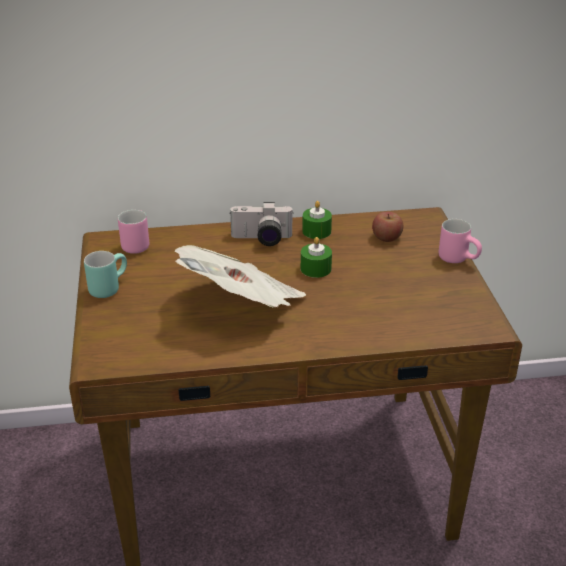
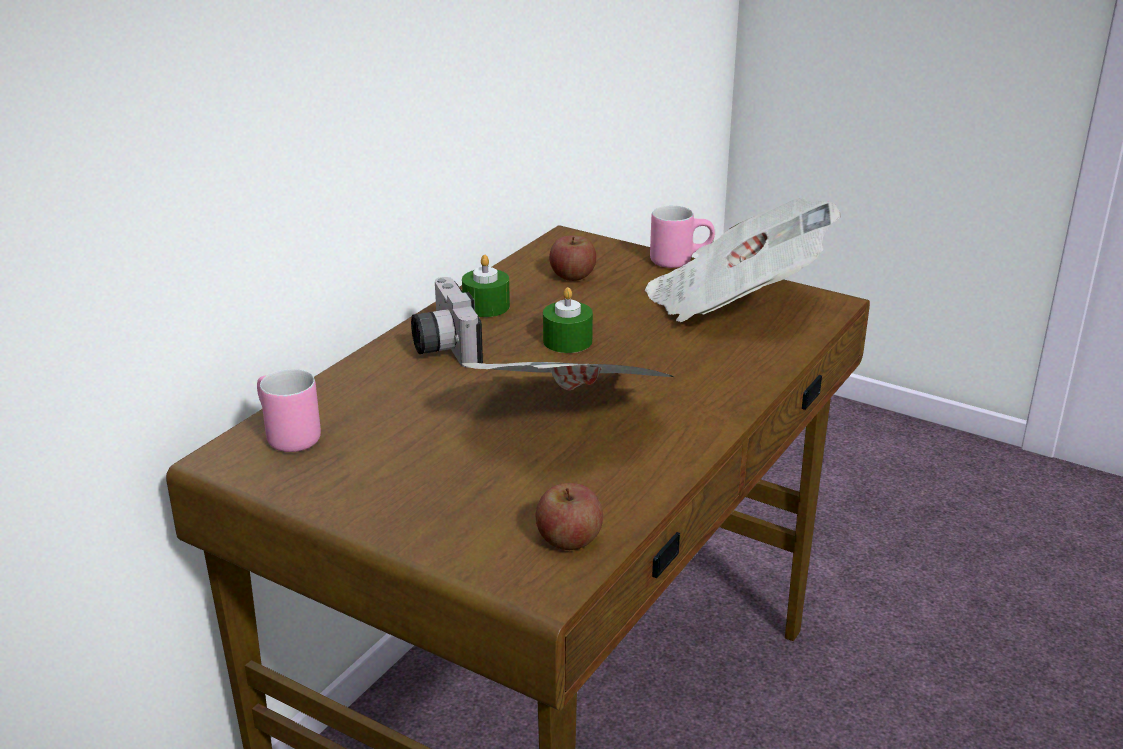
camera: 50 degrees left, 5 degrees down
turquoise mug [84,251,127,298] -> none
camera [229,202,294,246] -> camera turned 120 degrees clockwise [411,277,483,368]
none -> apple [536,483,603,550]
none -> newspaper [645,198,841,322]

